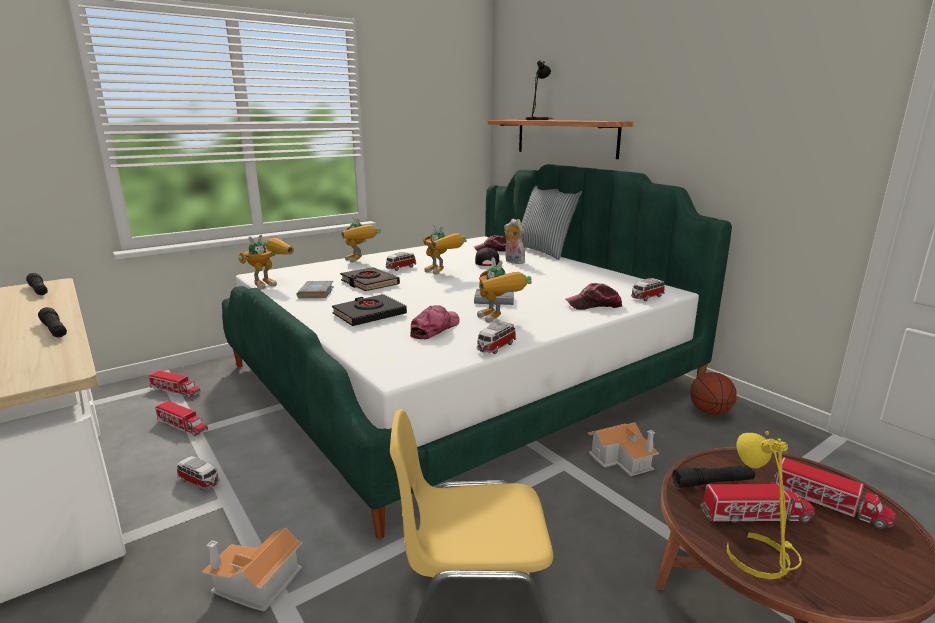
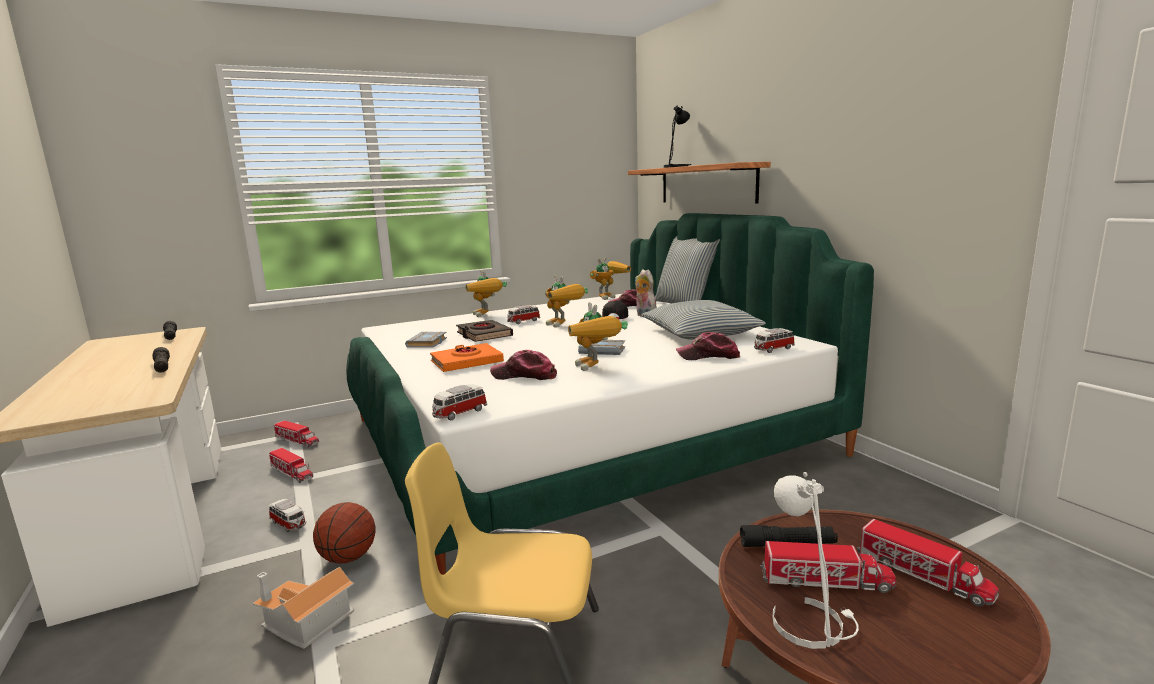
camera: 10 degrees right, 5 degrees down
toy robot [238,235,294,290] -> toy robot moved to [590,257,631,300]
black book [332,294,407,326] -> orange book [430,343,504,372]
cap [410,305,459,339] -> cap turned 120 degrees counterclockwise [490,350,557,380]
toy car [477,321,516,354] -> toy car moved to [432,384,487,420]
toy house [588,422,659,476] -> none
basketball [690,372,737,415] -> basketball moved to [313,502,375,564]
yellow table lamp [727,431,802,579] -> white table lamp [773,472,859,649]
none -> pillow [642,300,766,340]

